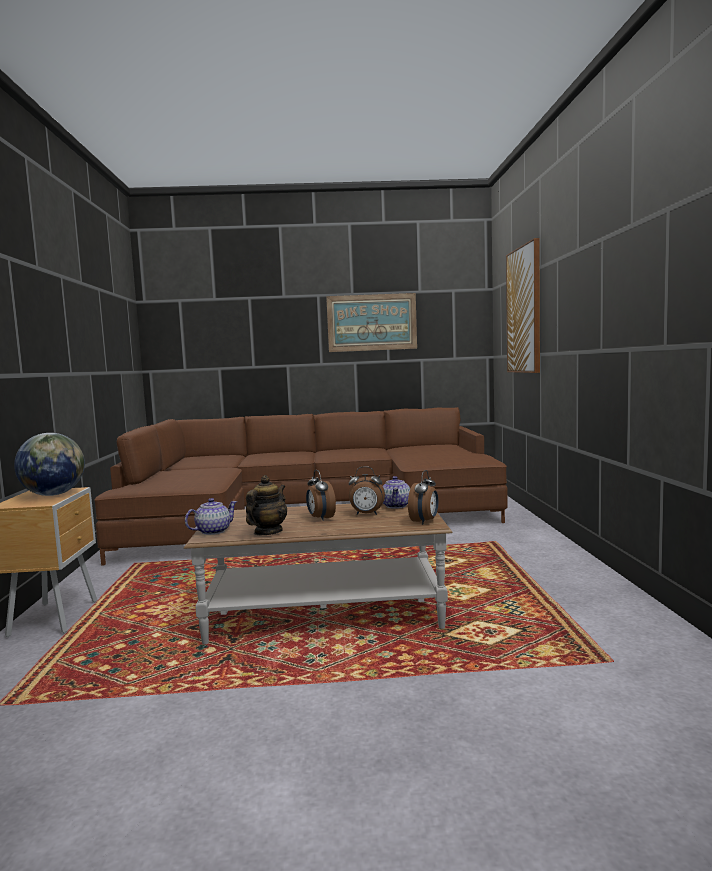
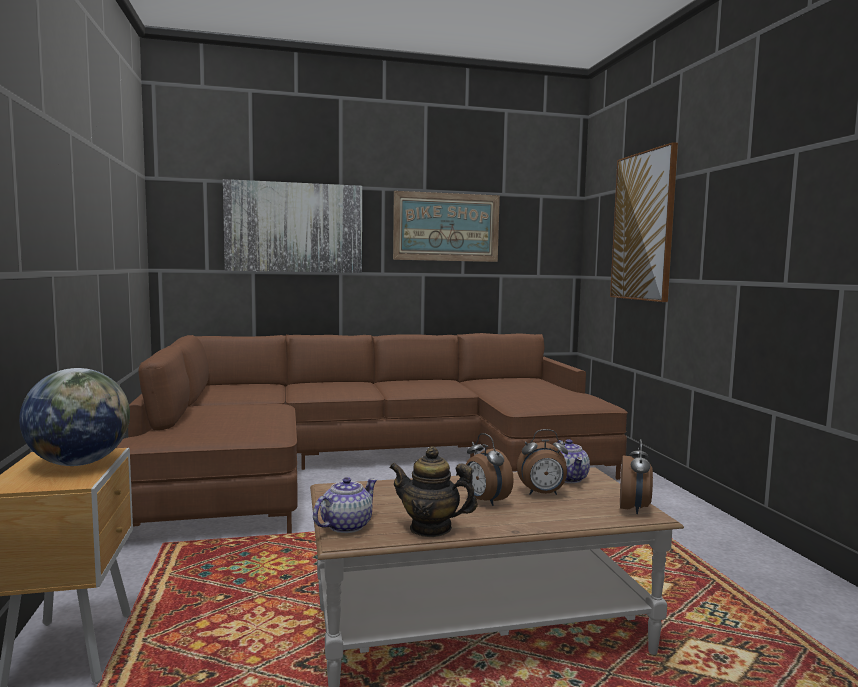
camera: 10 degrees left, 0 degrees up
teapot [246,475,287,535] -> teapot turned 90 degrees counterclockwise [389,446,478,537]
none -> picture [223,179,362,273]

